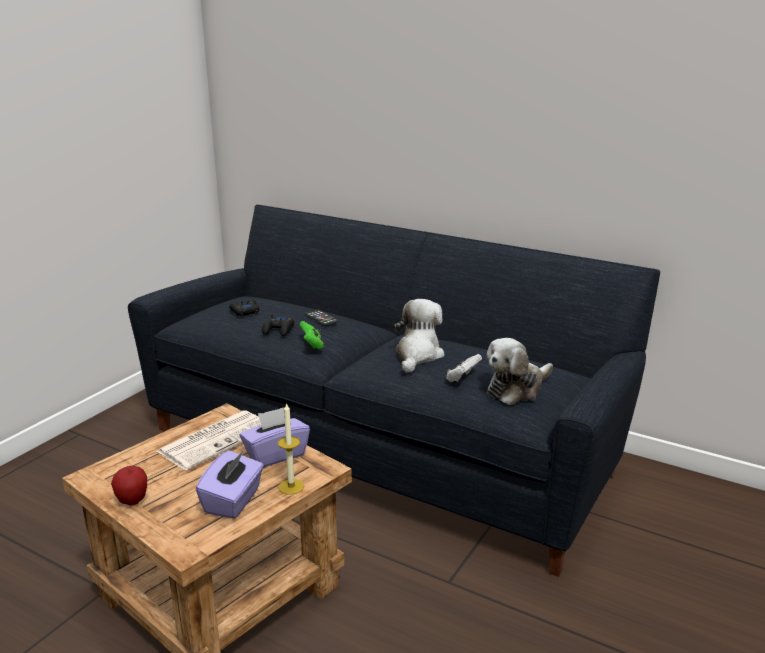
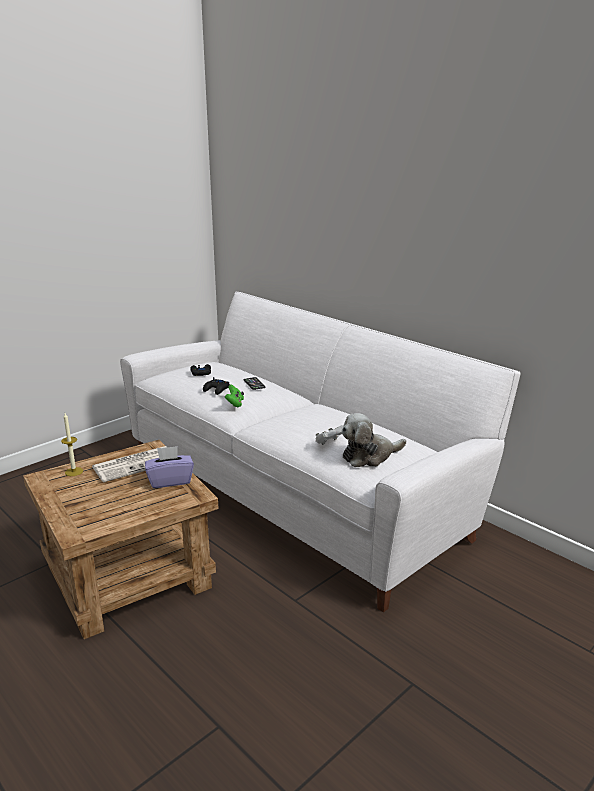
camera: 15 degrees right, 0 degrees up
apple [111,466,147,505] -> none
black sofa [128,205,660,577] -> white sofa [120,292,521,612]
purple tissue box [196,450,264,519] -> none
candle [278,403,304,495] -> candle moved to [61,413,83,476]
plush toy [394,299,444,373] -> none

